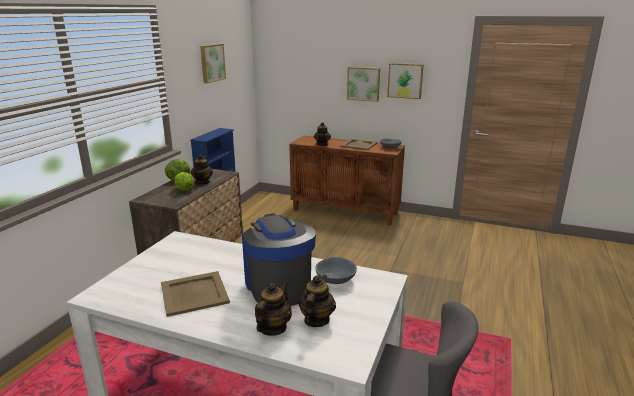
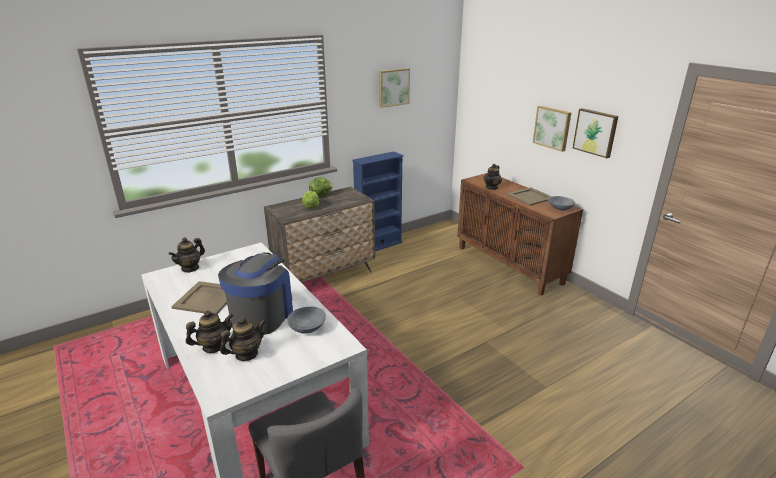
camera: 35 degrees right, 5 degrees up
teapot [191,154,213,185] -> teapot moved to [168,237,205,273]

